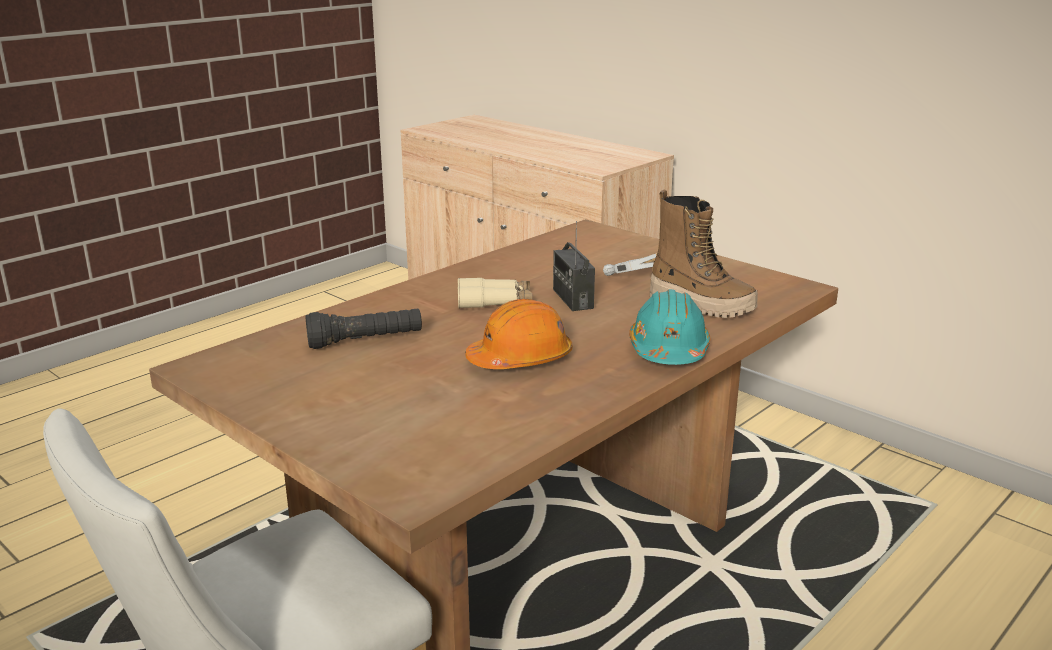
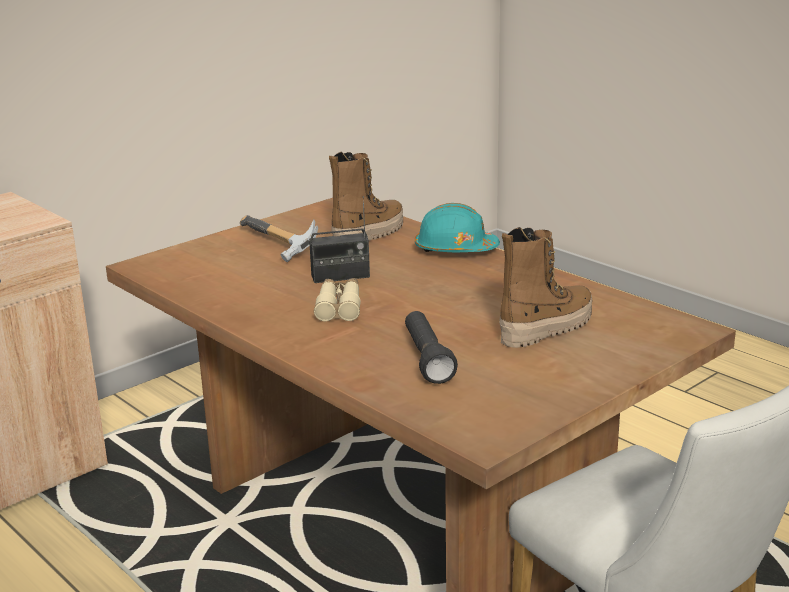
camera: 85 degrees left, 0 degrees up
orange hard hat [465,299,572,369] -> none
none -> boot [499,227,592,348]

